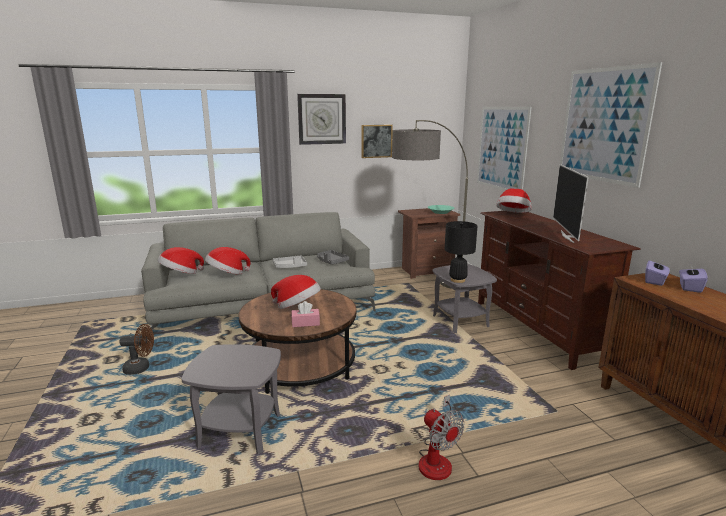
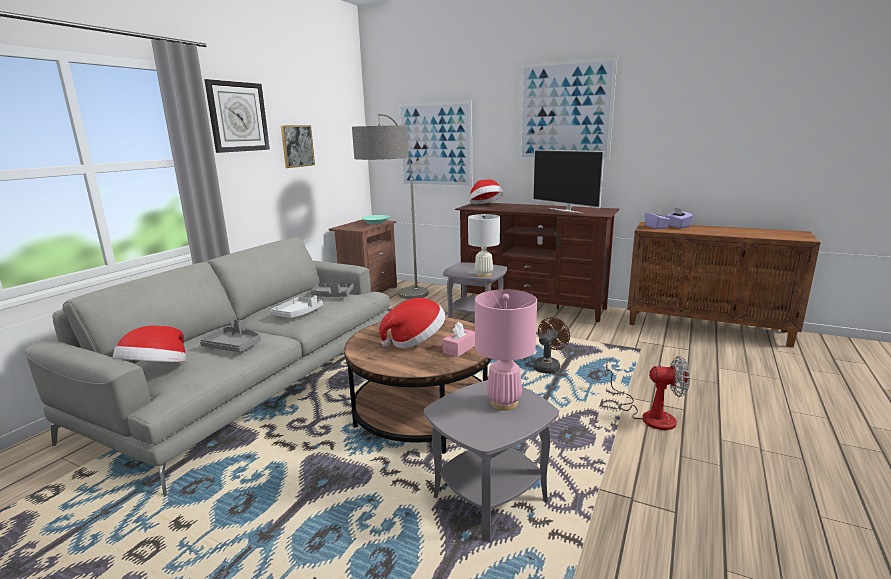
camera: 45 degrees left, 0 degrees up
brown fan [119,324,154,375] -> brown fan moved to [534,317,570,374]
hat [205,247,250,275] -> grey tray [200,319,261,352]
black table lamp [445,221,477,283] -> white table lamp [468,214,500,277]
none -> pink table lamp [475,289,537,411]

